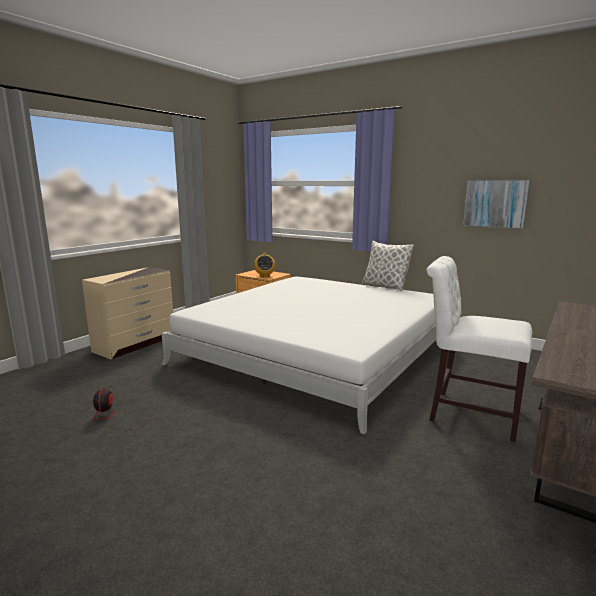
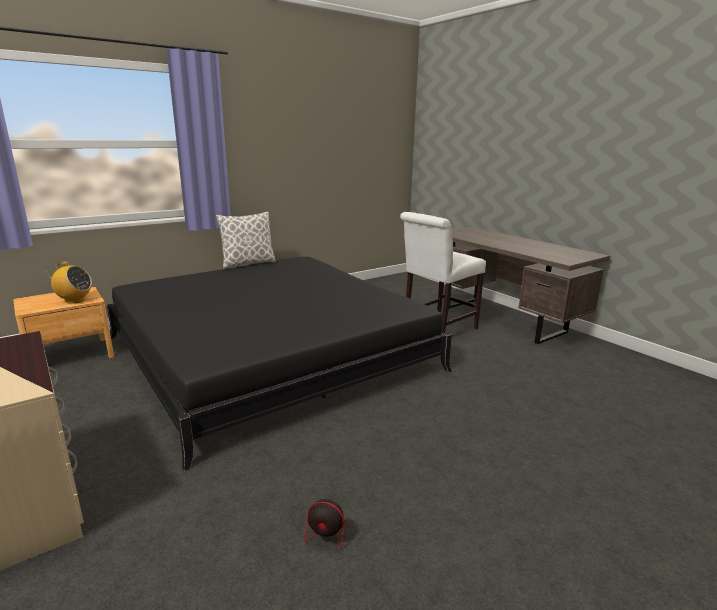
camera: 70 degrees left, 5 degrees up
white bed [162,277,436,435] -> black bed [107,257,452,471]
picture [462,179,531,229] -> none

